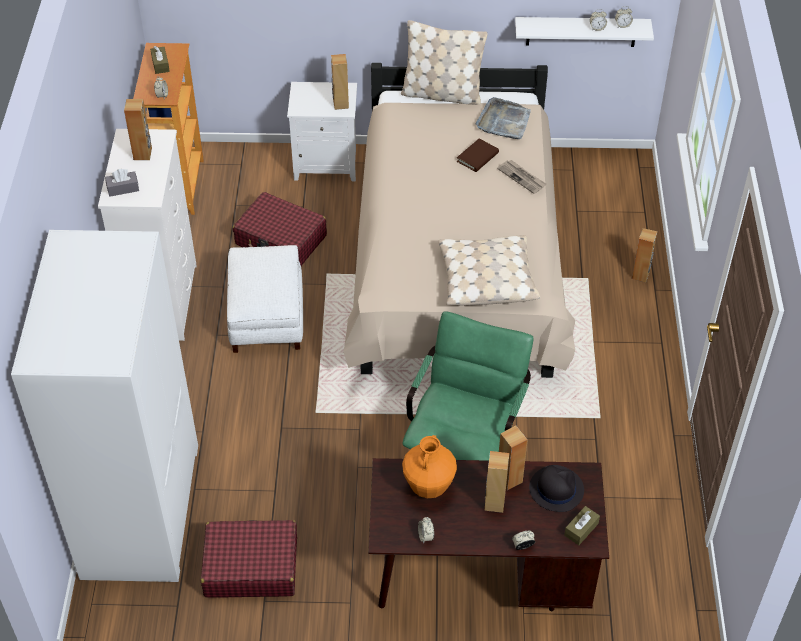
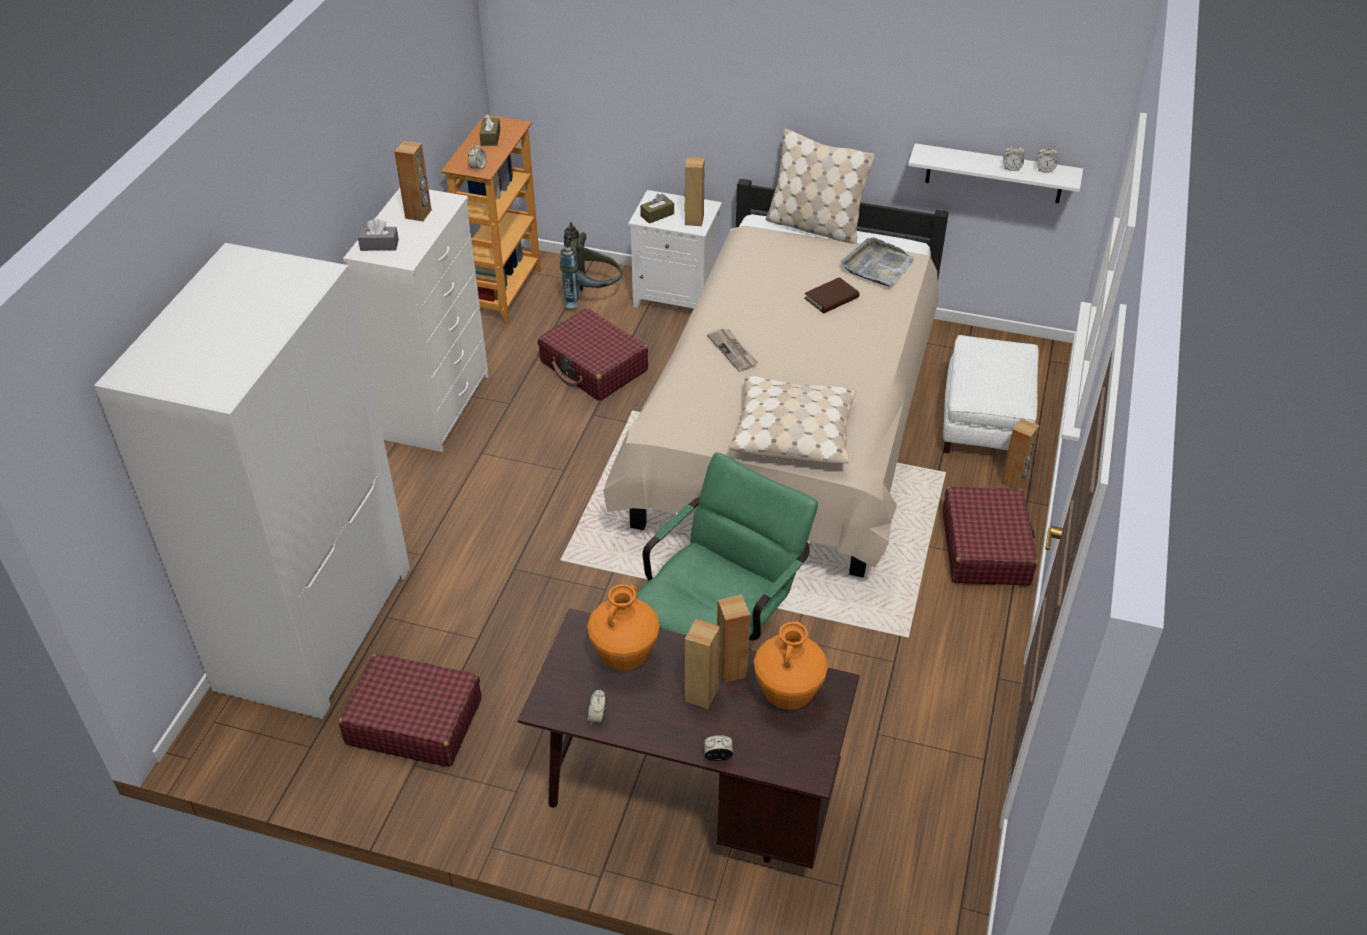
camera: 15 degrees right, 5 degrees down
white ottoman [227,245,303,353] -> white ottoman moved to [943,335,1039,453]
newspaper [497,160,546,194] -> newspaper moved to [707,328,758,372]
black hat [529,465,584,512] -> orange vase [754,621,828,710]
brown tissue box [564,506,600,545] -> brown tissue box moved to [640,193,674,224]
none -> grey backpack [560,222,622,308]
none -> red suitcase [943,487,1038,586]

